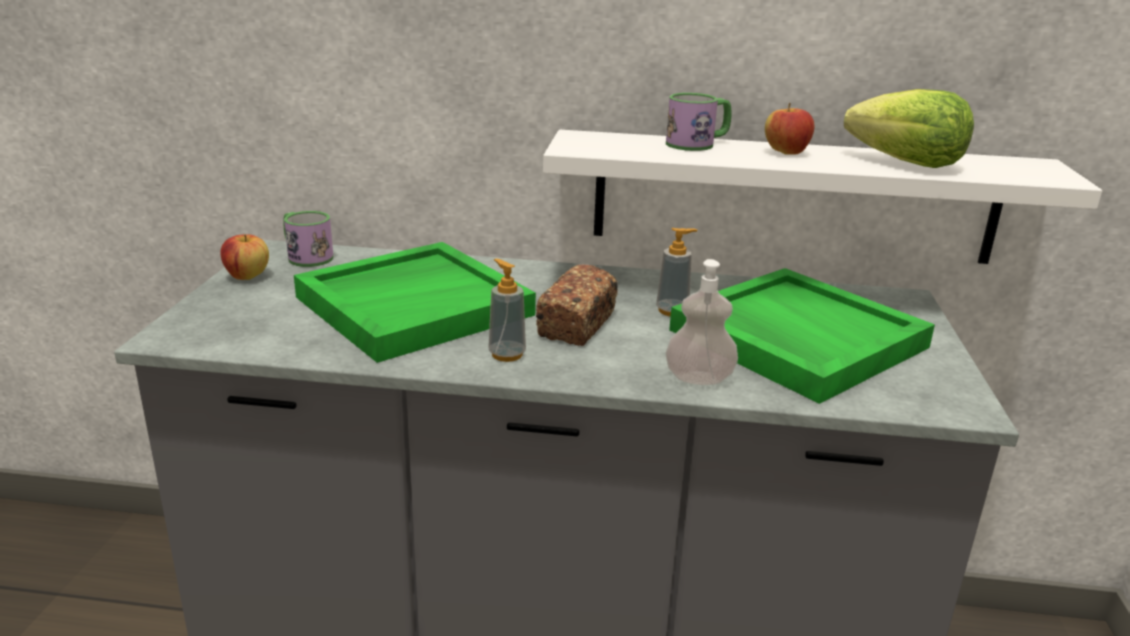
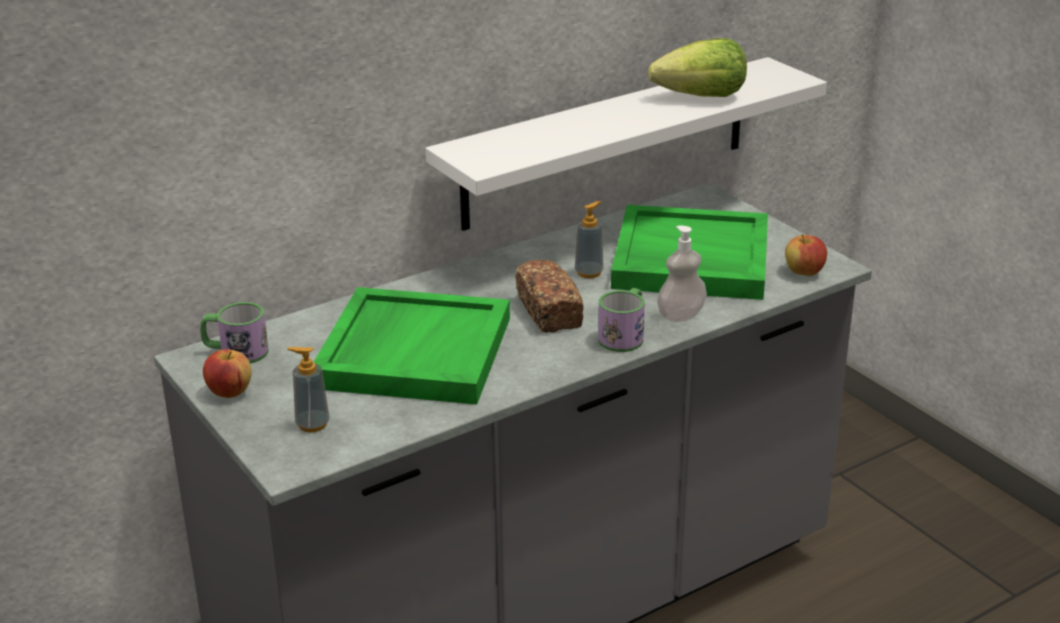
camera: 40 degrees left, 5 degrees up
soap dispenser [488,259,526,362] -> soap dispenser moved to [287,347,329,432]
mug [666,93,731,151] -> mug moved to [598,288,645,352]
apple [765,103,814,154] -> apple moved to [785,234,827,276]

